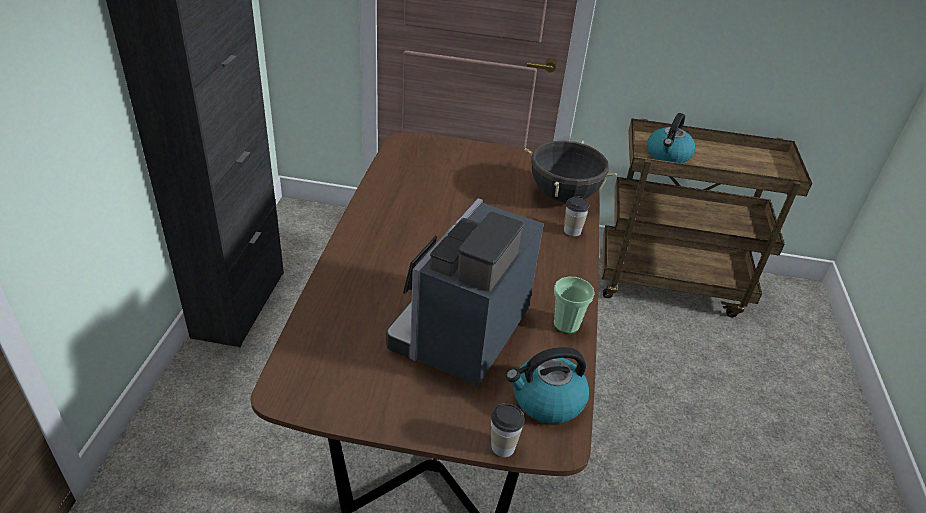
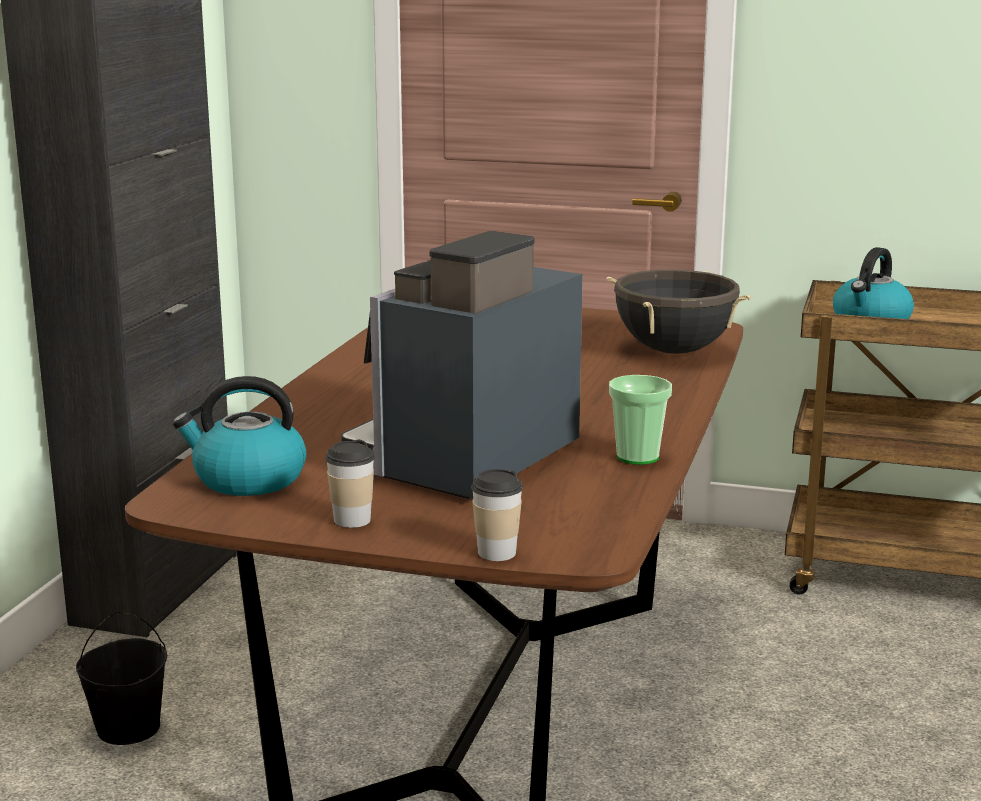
camera: 10 degrees right, 20 degrees down
kettle [506,347,589,424] -> kettle moved to [173,376,306,496]
cup [564,196,590,237] -> cup moved to [325,440,375,528]
none -> black bucket [76,611,167,745]

